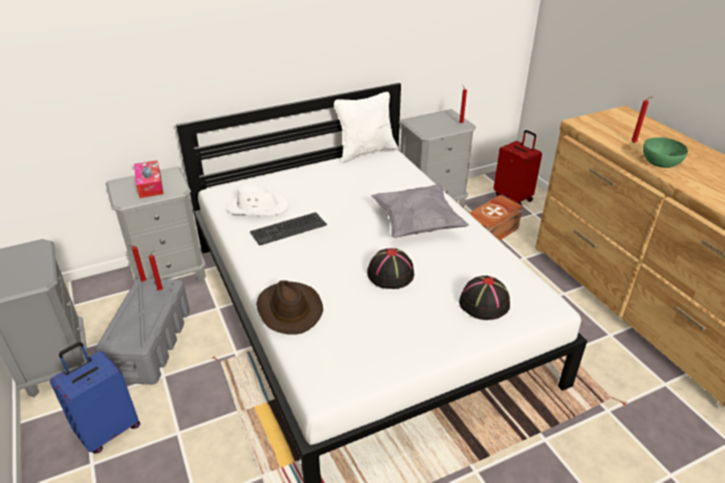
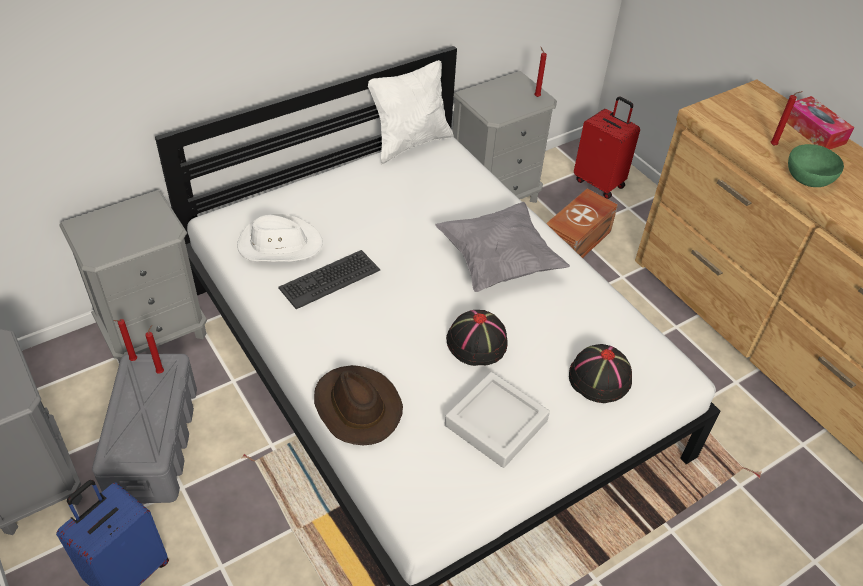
camera: 10 degrees left, 10 degrees up
tissue box [134,160,164,198] -> tissue box moved to [787,96,854,149]
none -> grey tray [445,372,550,468]

